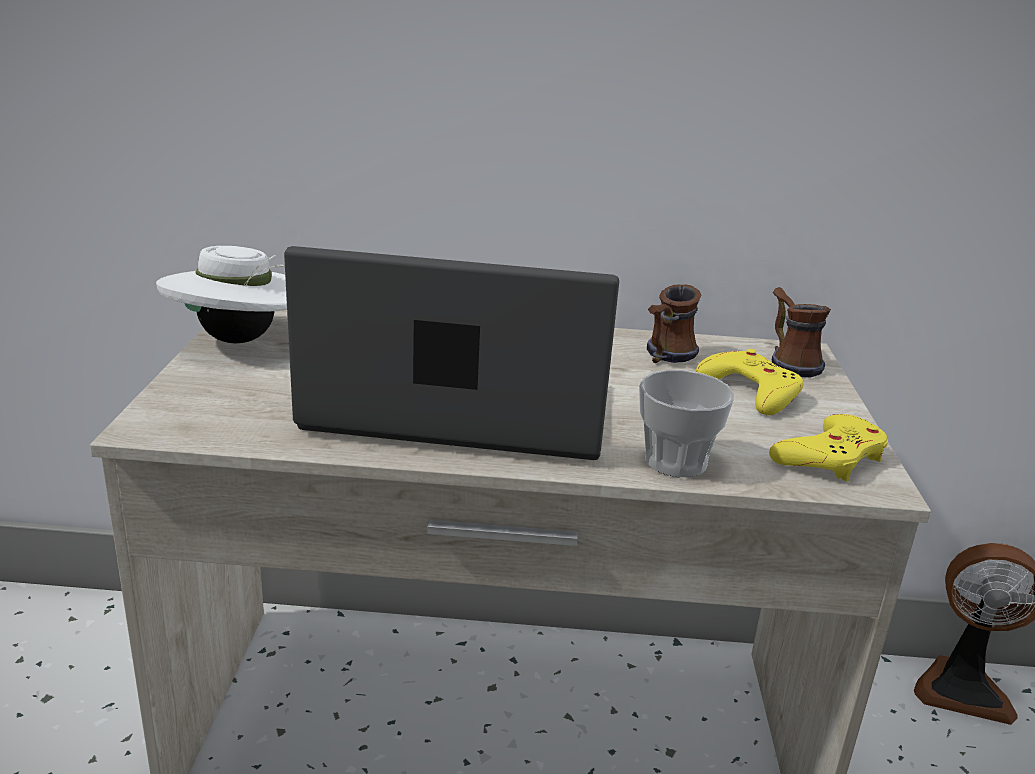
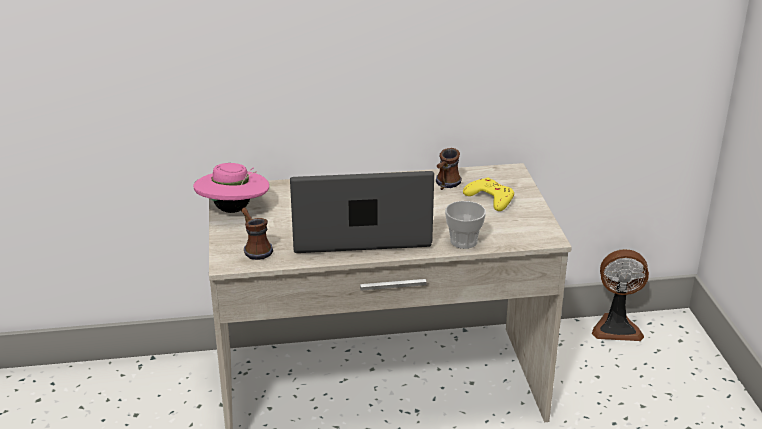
camera: 10 degrees left, 5 degrees up
white hat [156,246,287,343] -> pink hat [193,163,269,213]
yellow game controller [769,414,888,482] -> none
mug [772,287,831,377] -> mug moved to [241,207,273,260]

